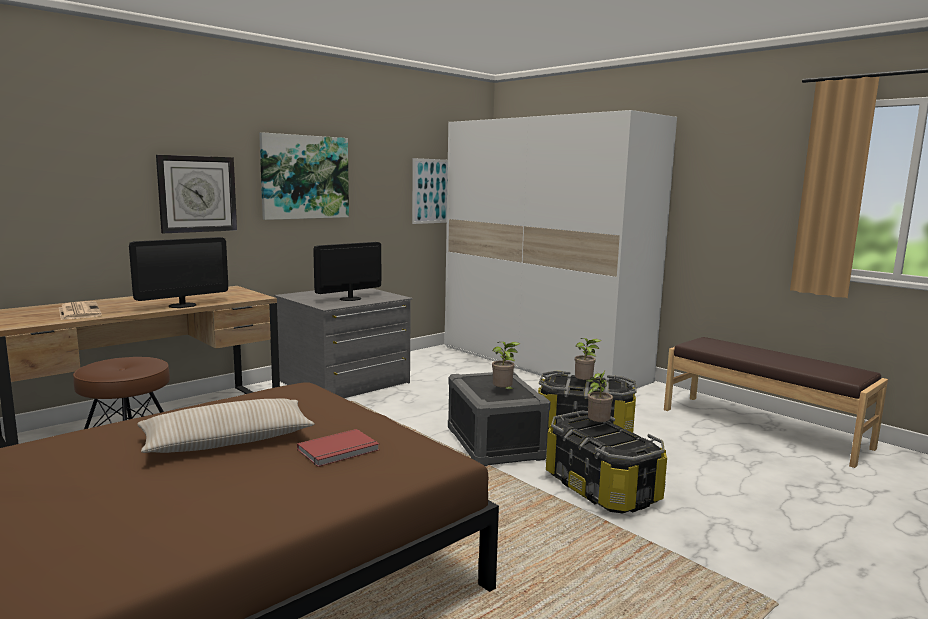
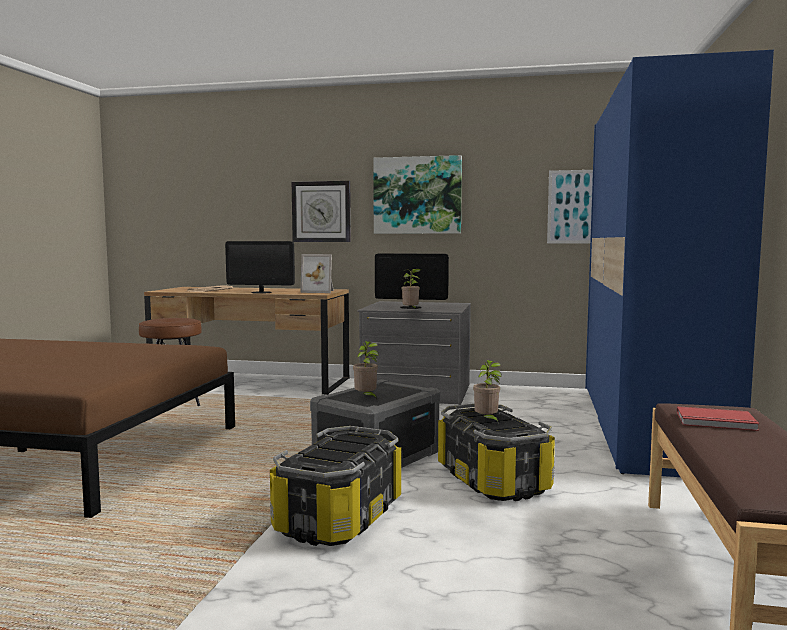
camera: 55 degrees right, 5 degrees down
beige pillow [137,398,314,453] -> none
red book [297,429,379,467] -> red book moved to [677,406,759,431]
white wardrobe [445,110,677,389] -> blue wardrobe [585,50,774,477]
potted plant [587,369,613,422] -> potted plant moved to [401,269,421,309]
none -> picture frame [300,254,334,293]

